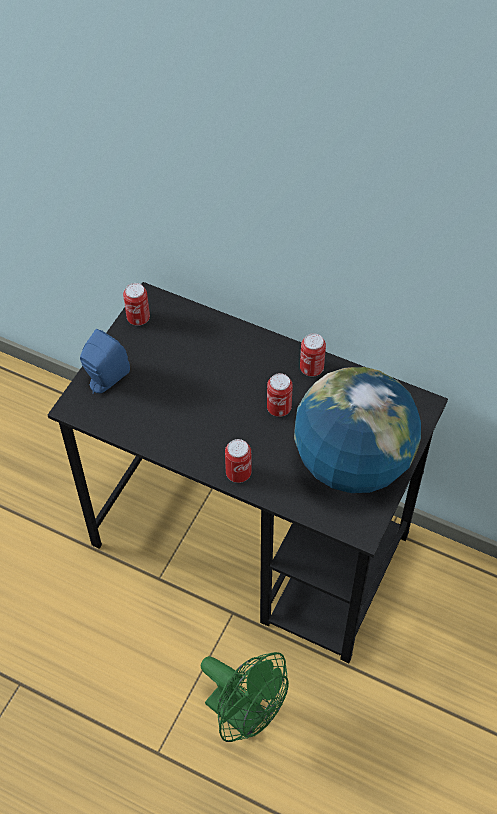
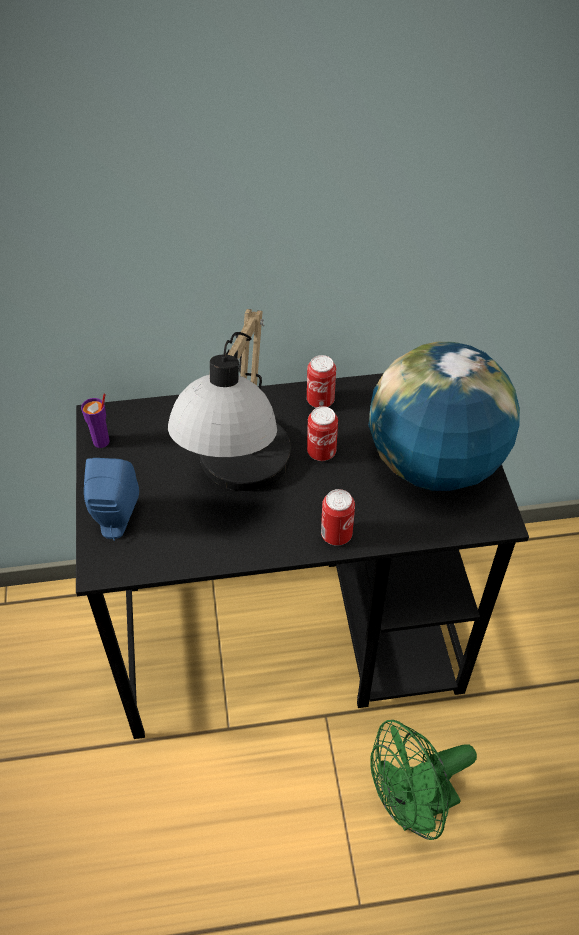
camera: 35 degrees left, 5 degrees down
can [123,283,150,326] -> purple cup [81,393,110,448]
green fan [201,652,289,742] -> green fan turned 150 degrees clockwise [370,720,477,840]
none -> table lamp [168,309,291,491]

